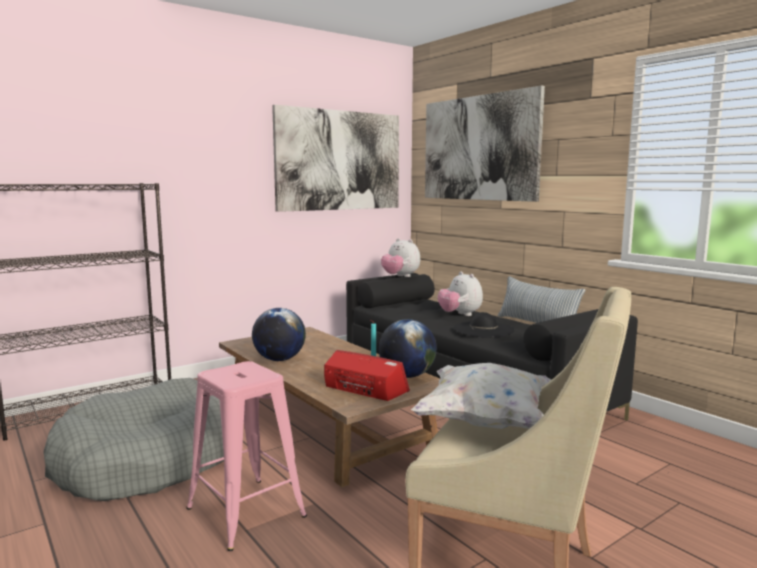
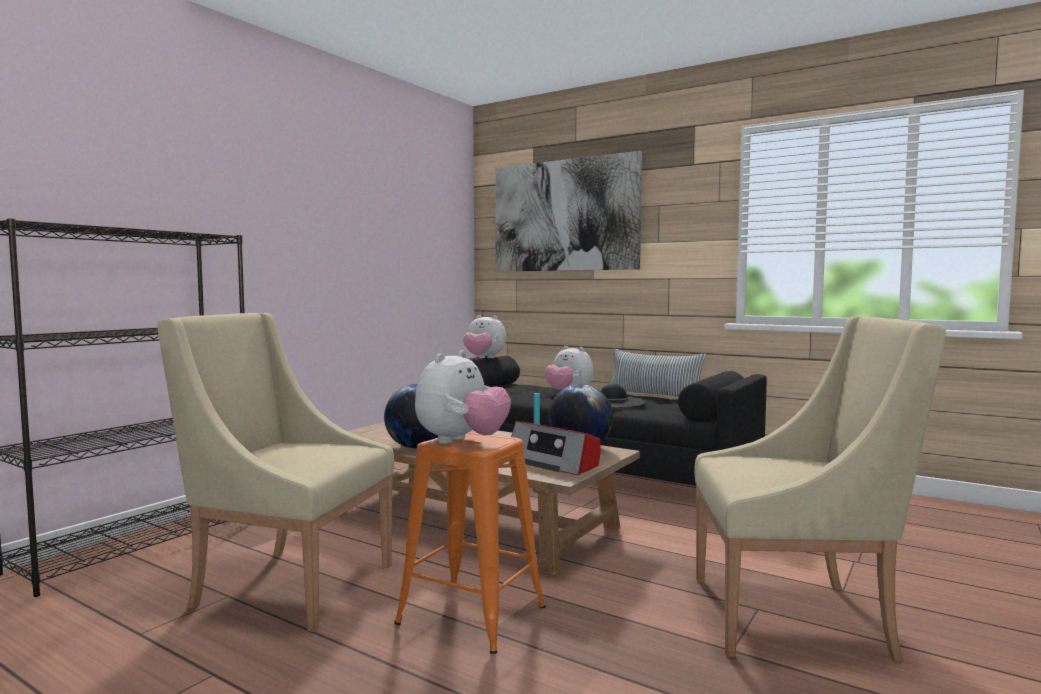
camera: 20 degrees left, 5 degrees down
grey dog bed [43,378,224,501] -> beige armchair [157,313,394,632]
pink stool [186,361,307,551] -> orange stool [394,432,546,654]
picture [272,105,399,212] -> none
radio [324,350,410,401] -> radio turned 150 degrees counterclockwise [511,421,601,475]
white pillow [411,363,551,429] -> none
none -> plush toy [415,351,511,444]

